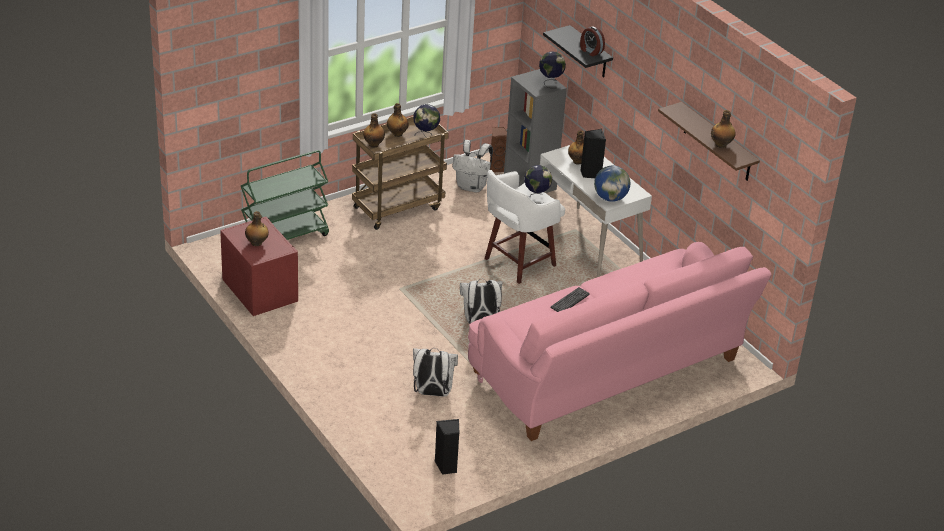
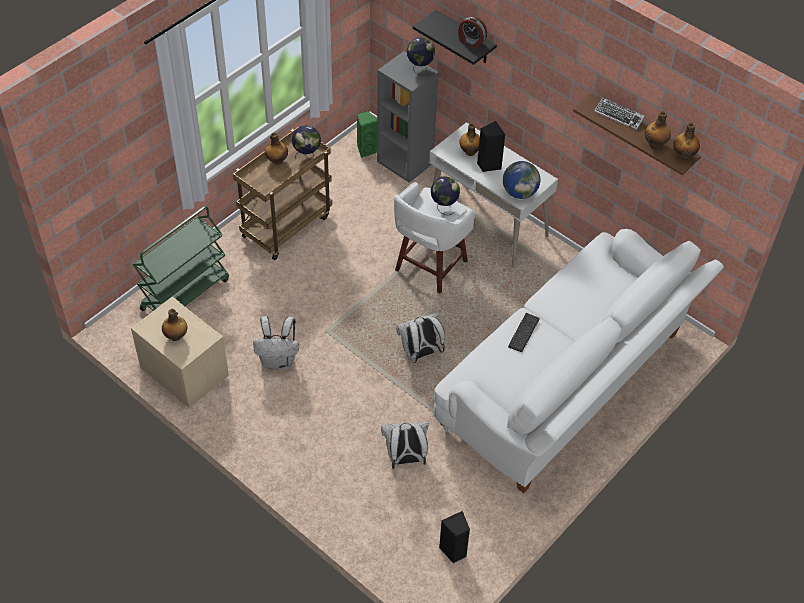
camera: 15 degrees left, 15 degrees up
red nightstand [220,217,298,316] -> beige nightstand [131,297,229,408]
bottle [363,113,385,148] -> bottle moved to [673,123,700,160]
white backpack [452,140,493,192] -> white backpack moved to [253,316,299,369]
pink sofa [468,242,772,441] -> white sofa [433,229,724,493]
brown speaker [490,127,507,173] -> green speaker [357,111,377,158]
none -> keyboard [594,97,645,130]

